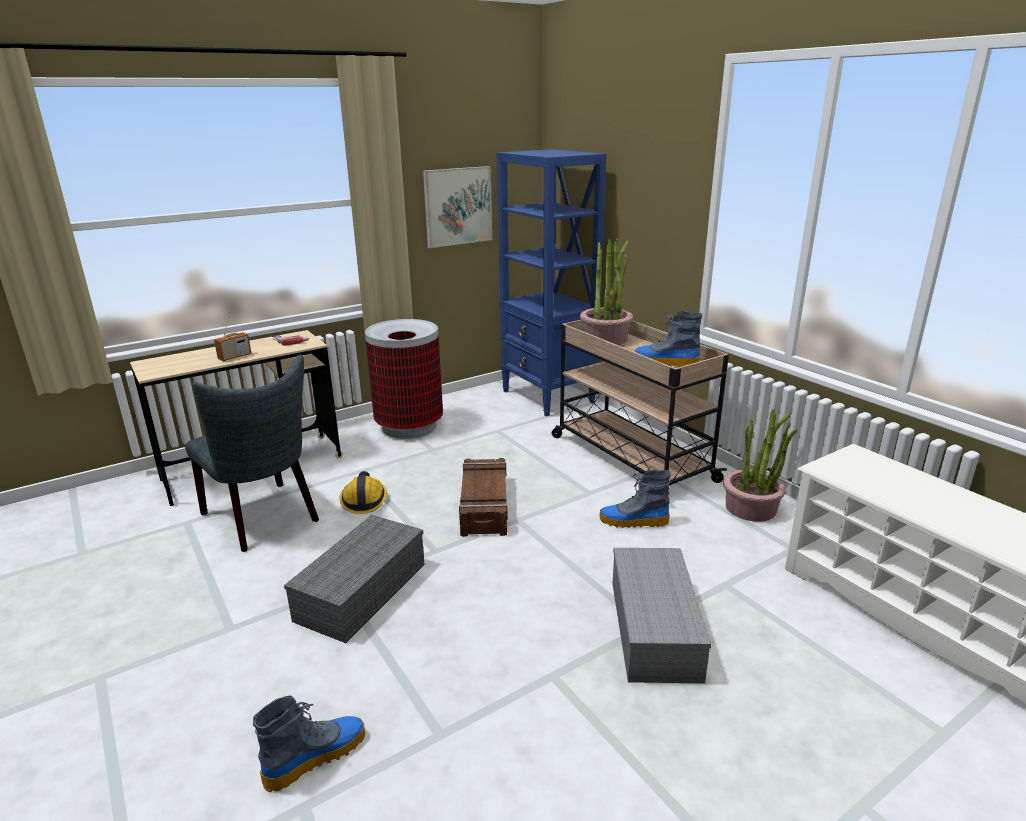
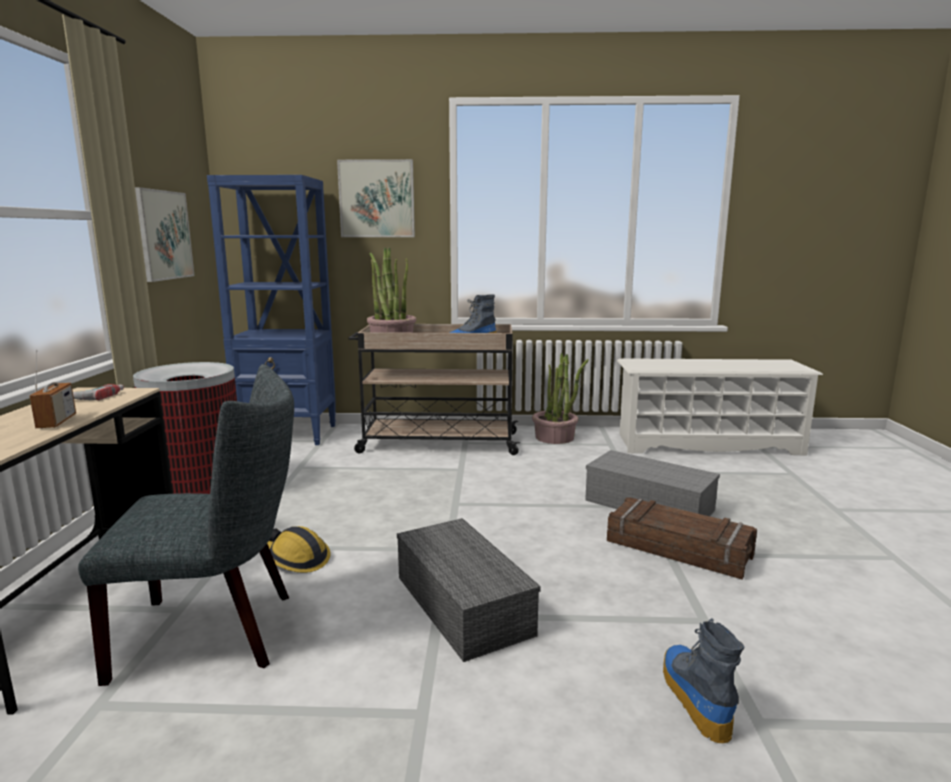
camera: 55 degrees left, 10 degrees down
crate [459,458,508,537] -> crate moved to [607,497,757,580]
boot [600,470,671,528] -> none
none -> picture [337,159,415,237]

